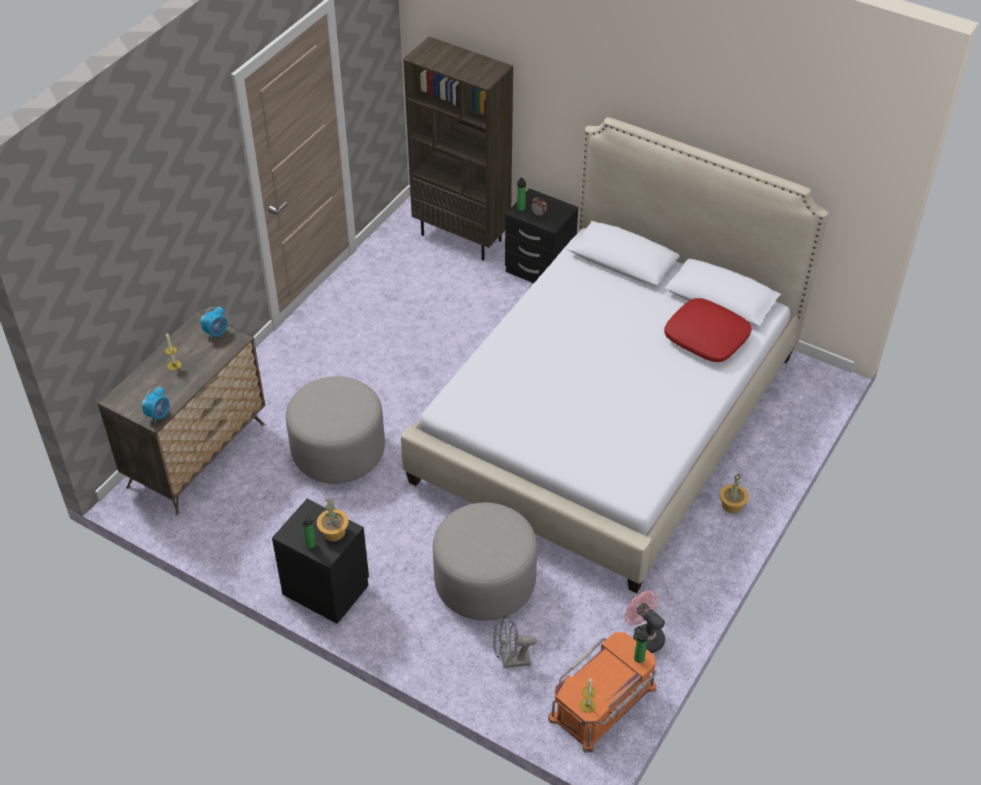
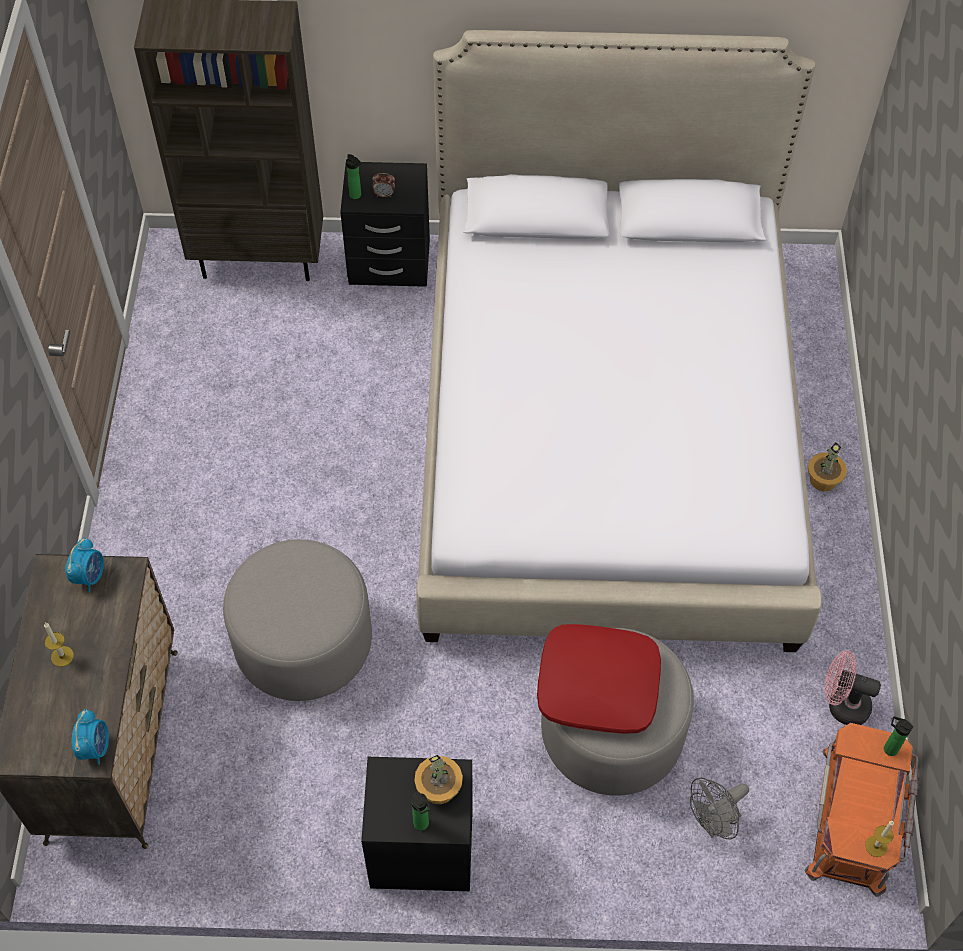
camera: 30 degrees left, 10 degrees up
red pillow [664,298,751,362] -> red pillow moved to [537,624,661,734]

